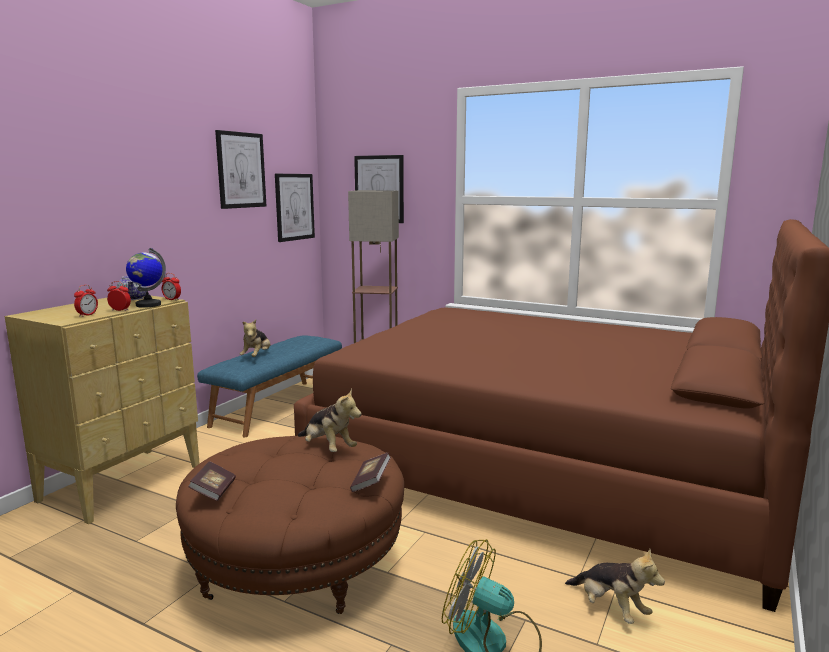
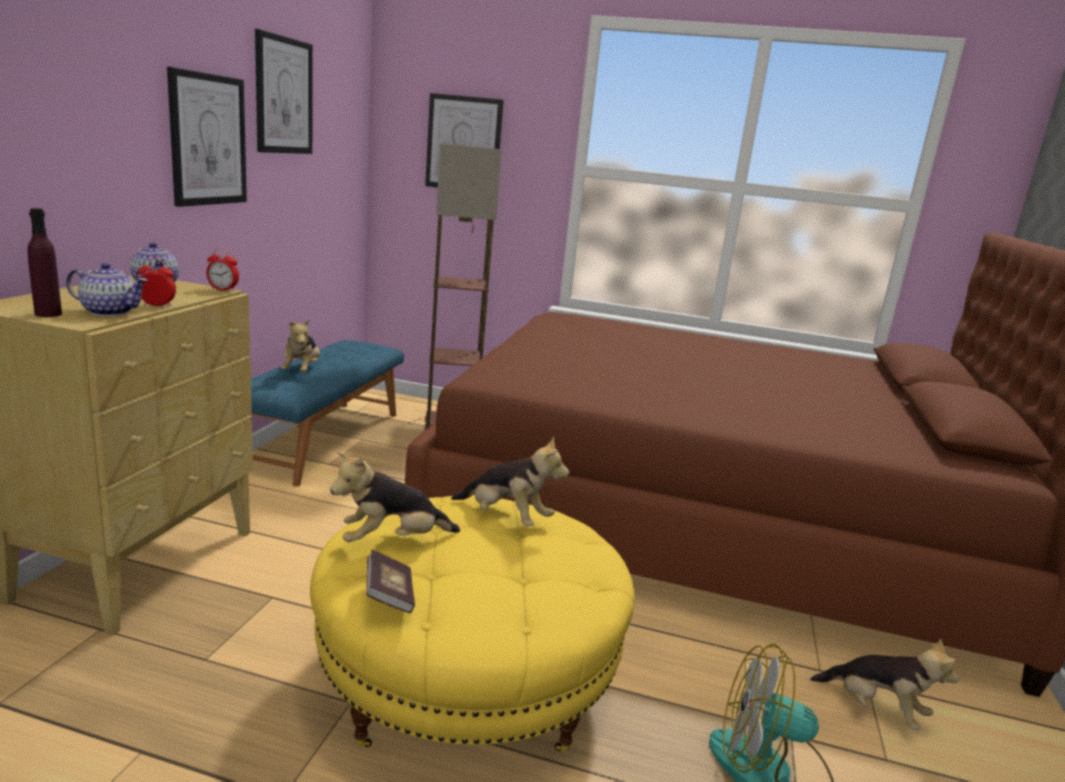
camera: 15 degrees left, 5 degrees up
alarm clock [74,285,98,317] -> teapot [66,263,148,316]
globe [126,248,166,308] -> none
brown ottoman [176,435,404,614] -> yellow ottoman [310,495,635,751]
picture [275,174,315,242] -> picture moved to [167,67,247,207]
book [350,453,391,492] -> none
none -> purple bottle [27,208,62,317]
none -> plush toy [330,452,460,542]

